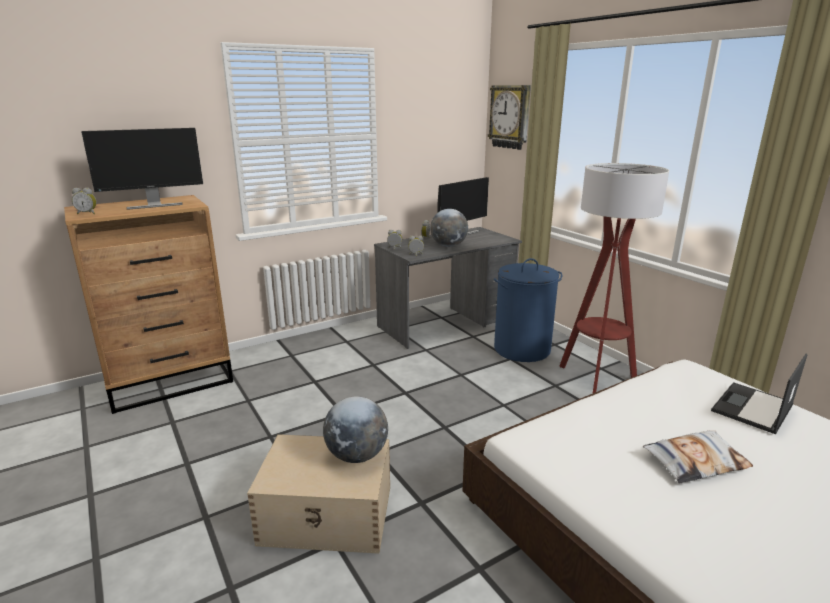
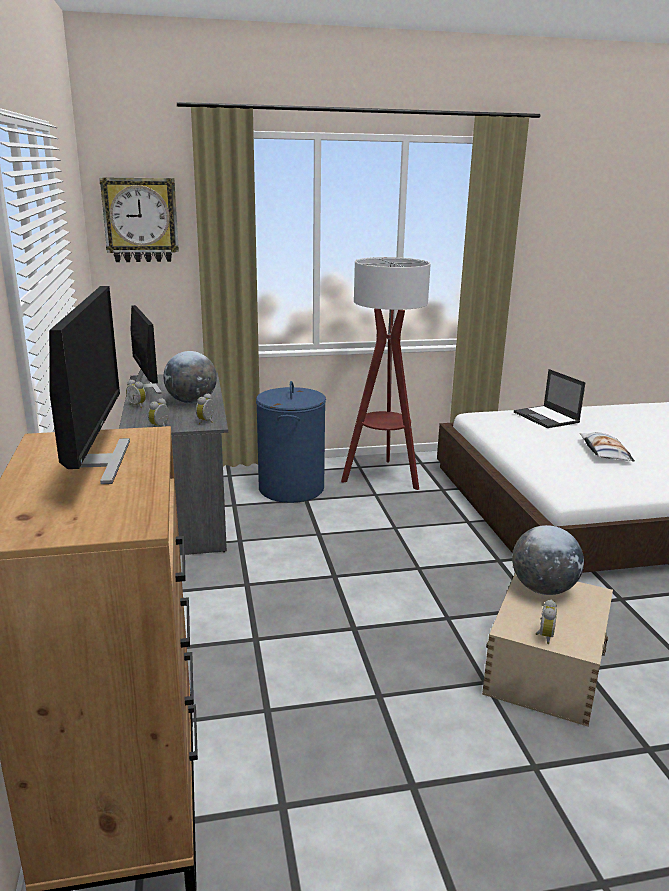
camera: 70 degrees left, 0 degrees up
alarm clock [72,188,97,214] -> alarm clock moved to [536,599,557,644]

